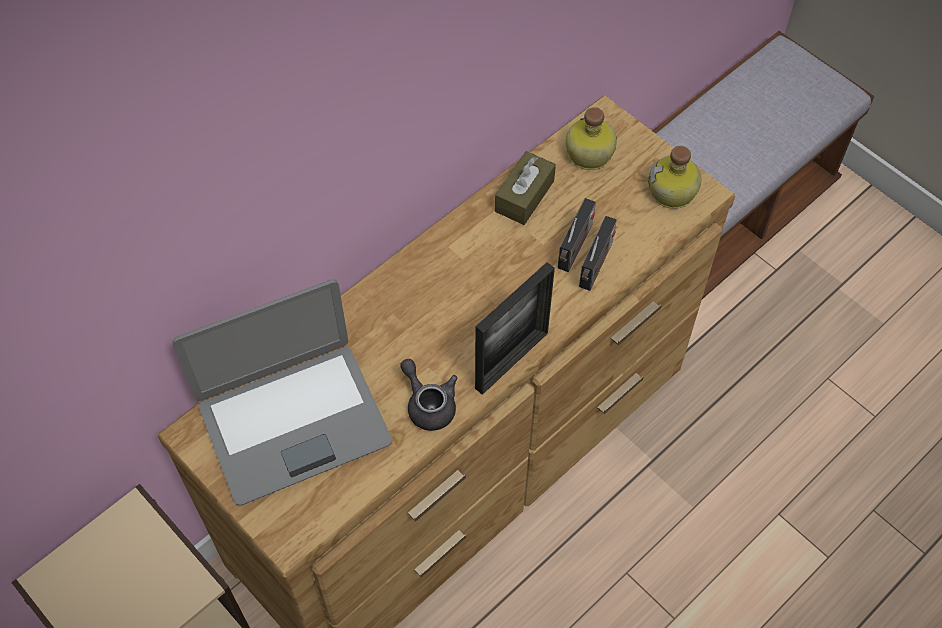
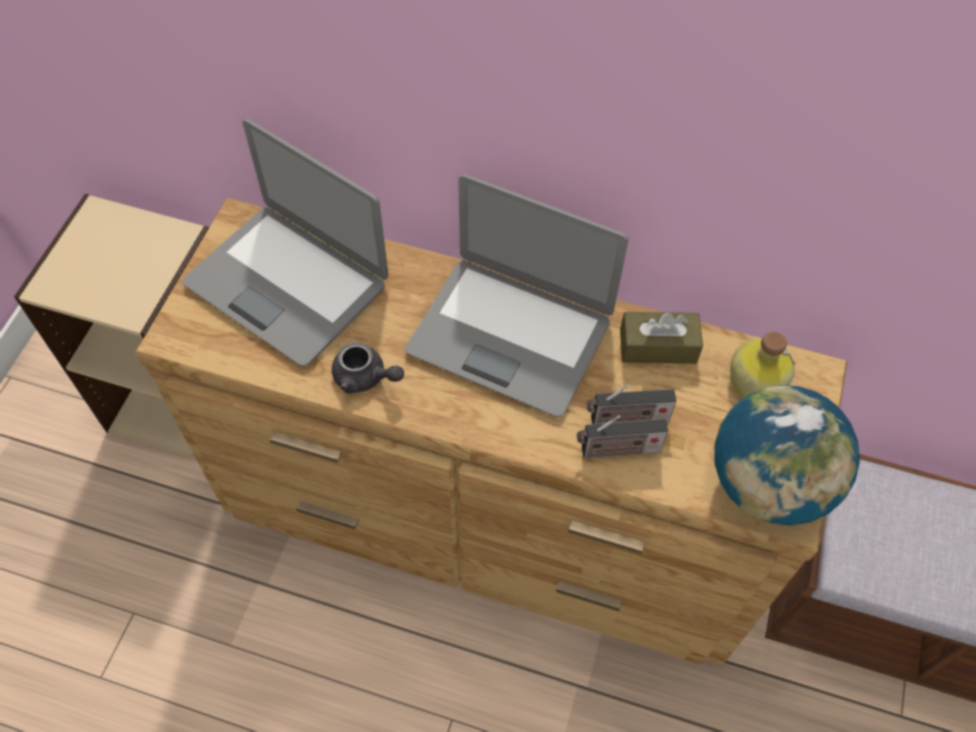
camera: 60 degrees right, 0 degrees up
grey teapot [400,359,457,431] -> grey teapot turned 90 degrees clockwise [332,342,404,394]
picture frame [475,262,555,395] -> none
bottle [648,146,702,209] -> globe [714,385,860,526]
none -> laptop [405,174,629,417]

